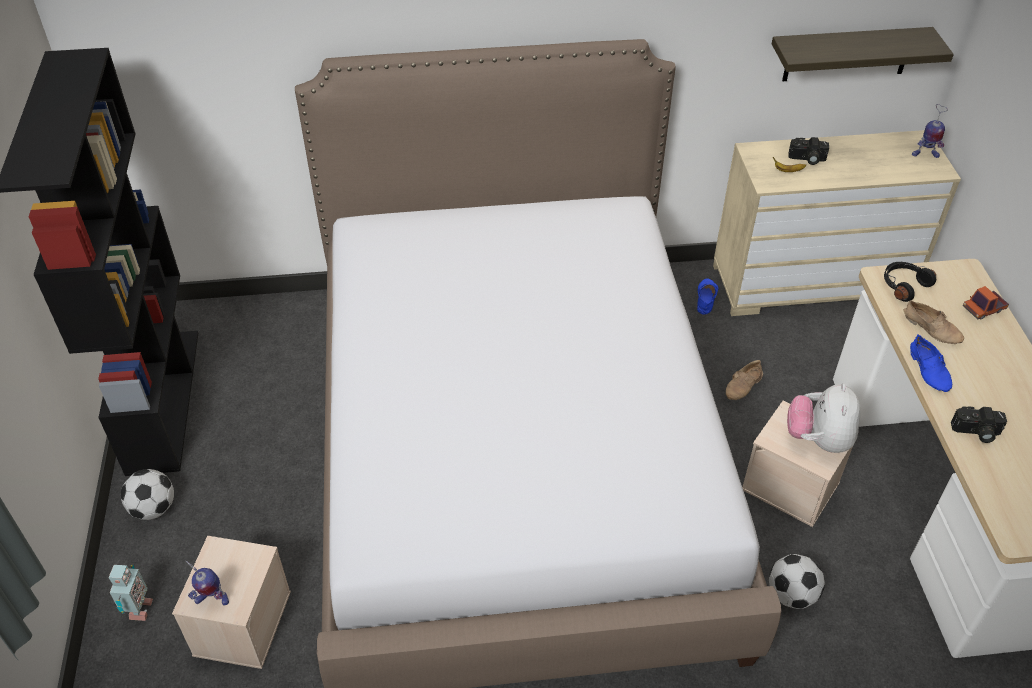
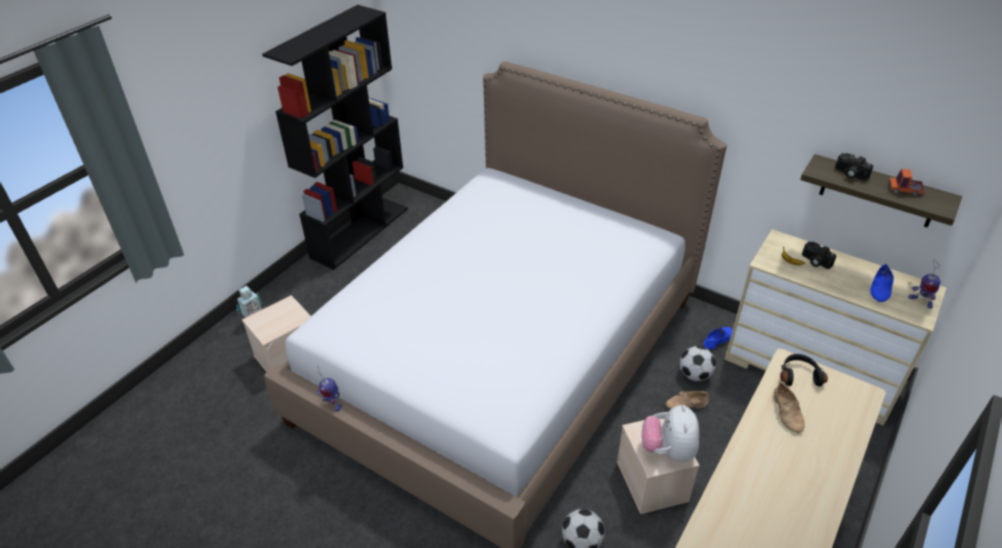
camera: 40 degrees right, 5 degrees down
football [121,469,174,520] -> football moved to [680,346,716,381]
toy robot [186,561,229,605] -> toy robot moved to [317,366,342,412]
plush toy [787,383,860,453] -> plush toy turned 45 degrees counterclockwise [642,405,699,462]
blue shoe [910,334,952,392] -> blue shoe moved to [870,264,894,302]
camera [951,406,1007,443] -> camera moved to [835,153,873,181]
toy truck [963,286,1009,320] -> toy truck moved to [889,169,925,196]

